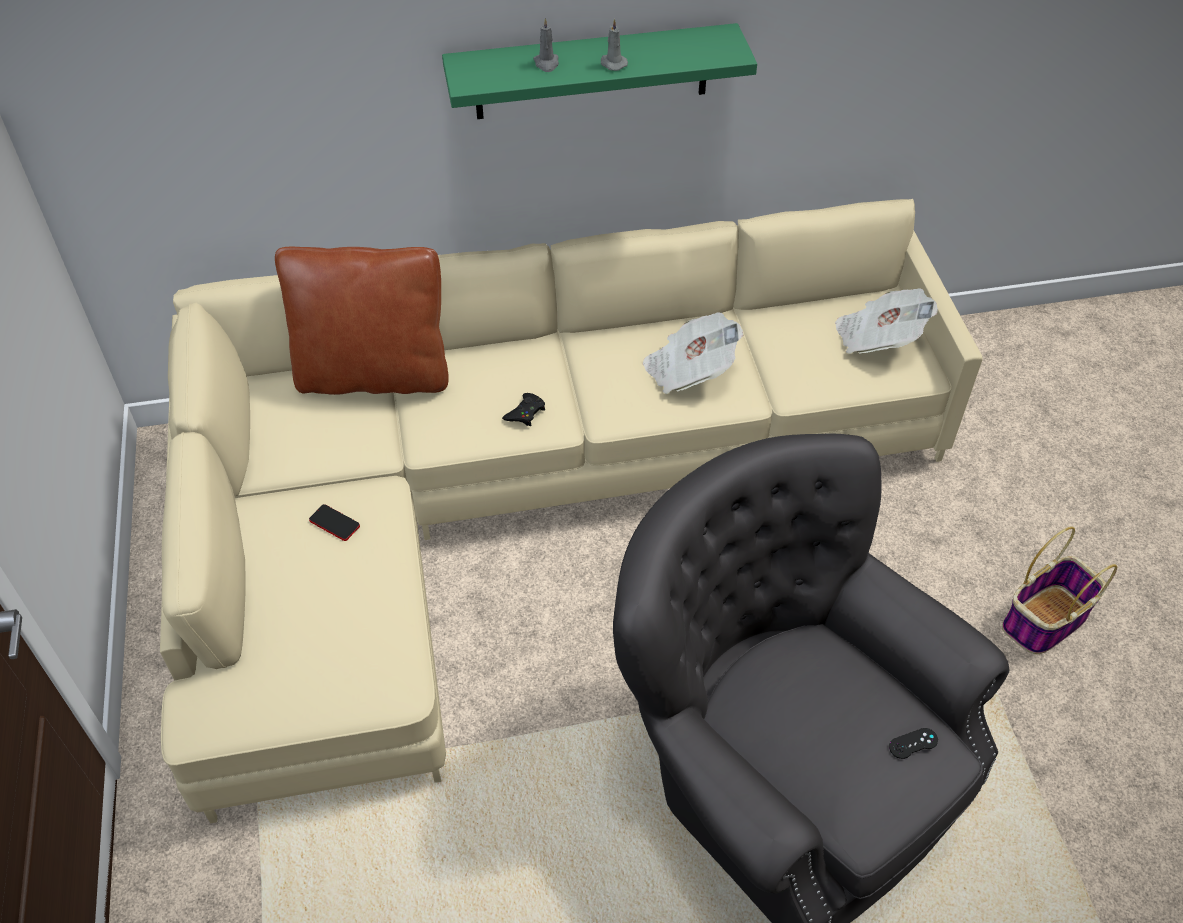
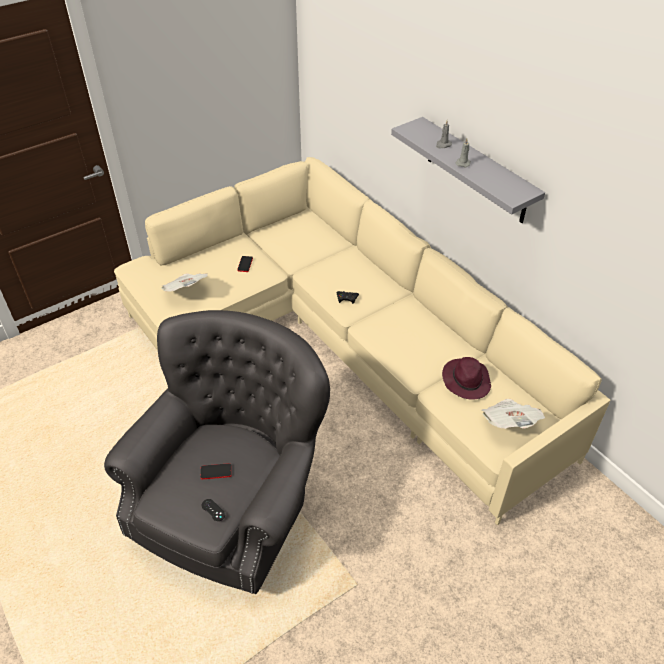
camera: 65 degrees right, 5 degrees down
brown pillow [275,247,449,395] -> none
green shelf [442,23,757,119] -> grey shelf [391,117,545,223]
newspaper [643,312,743,394] -> newspaper moved to [161,273,208,292]
basket [1002,526,1117,654] -> none
none -> phone [201,463,232,479]
none -> purple hat [442,357,491,400]

